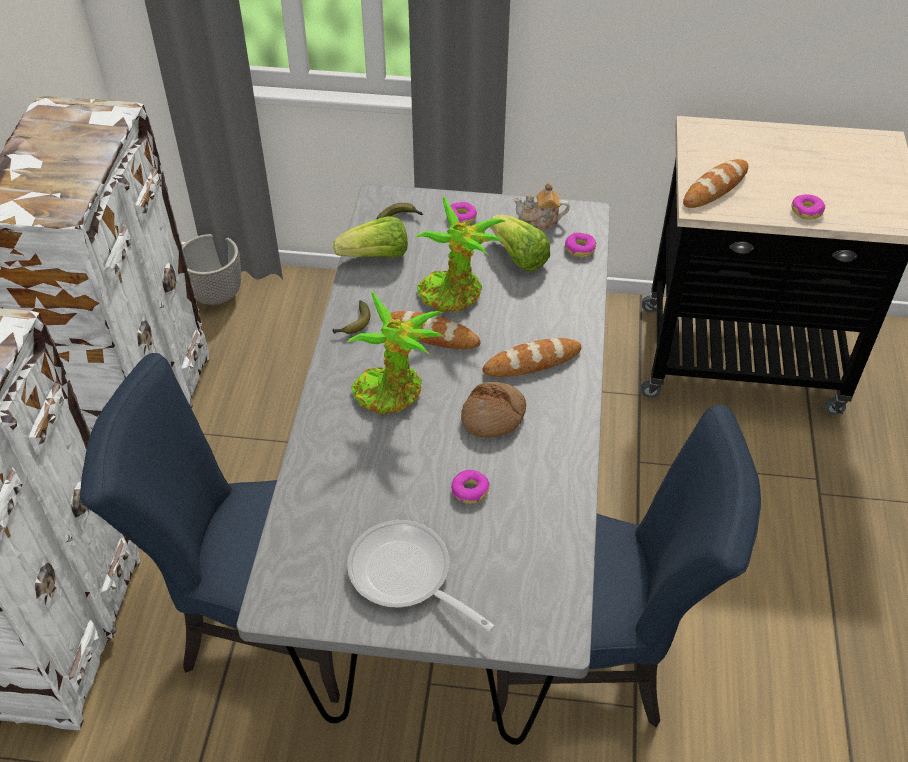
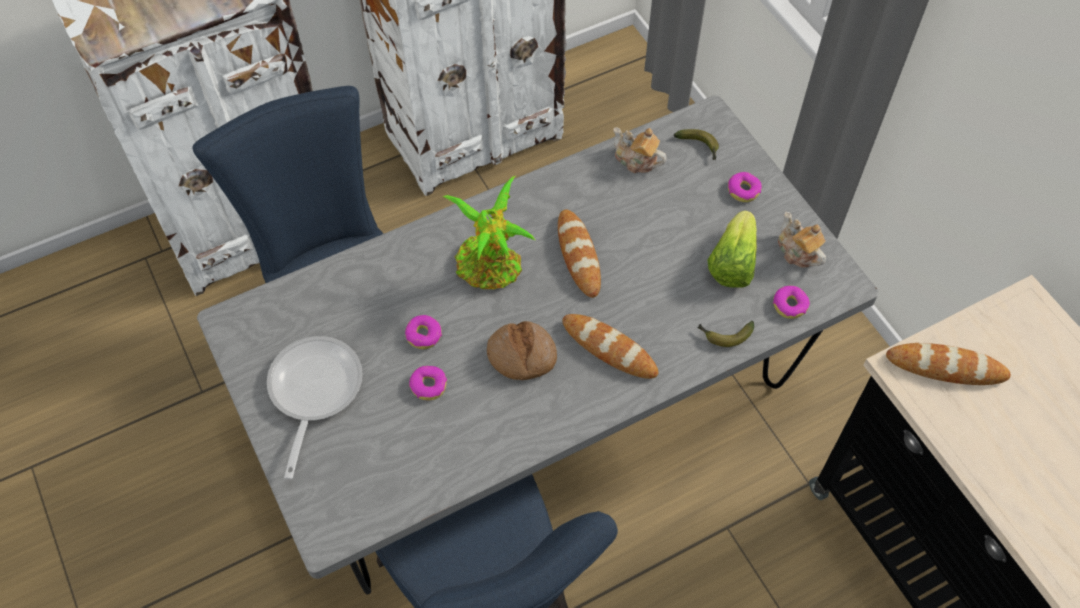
camera: 55 degrees right, 10 degrees up
planter [182,234,241,305] -> none
lettuce [333,216,408,258] -> teapot [613,127,667,173]
banana [333,301,370,334] -> banana moved to [698,321,754,347]
potted plant [415,196,505,312] -> none
donut [792,194,825,220] -> donut moved to [405,315,442,349]

